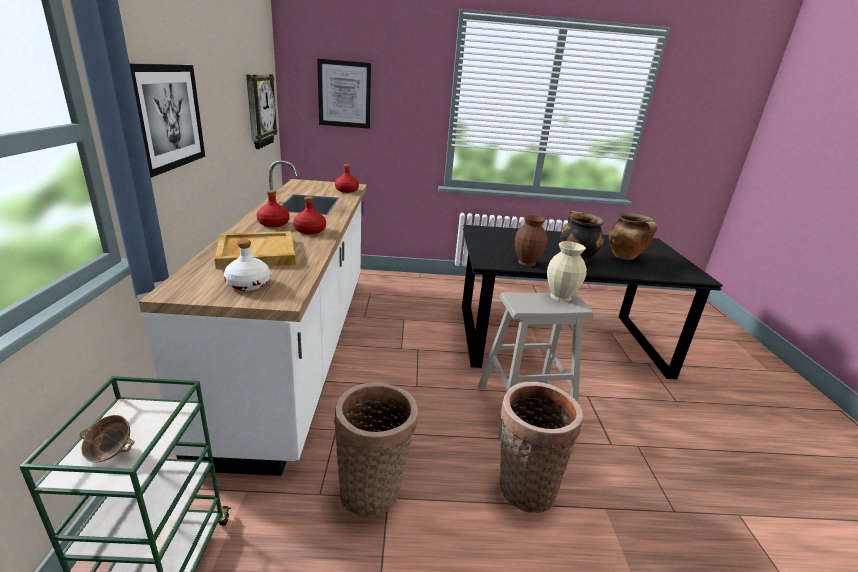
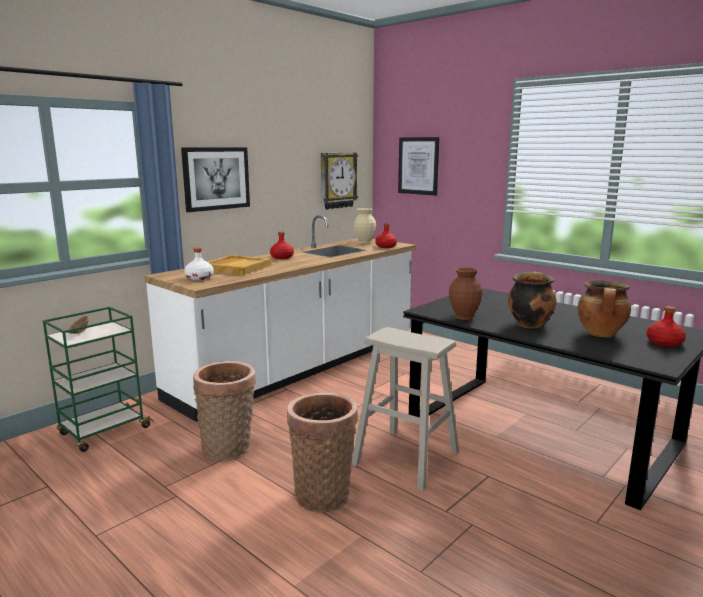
camera: 45 degrees right, 10 degrees down
red bottle [293,196,326,234] -> red bottle moved to [646,306,686,347]
beige vase [547,241,587,302] -> beige vase moved to [353,208,376,244]

